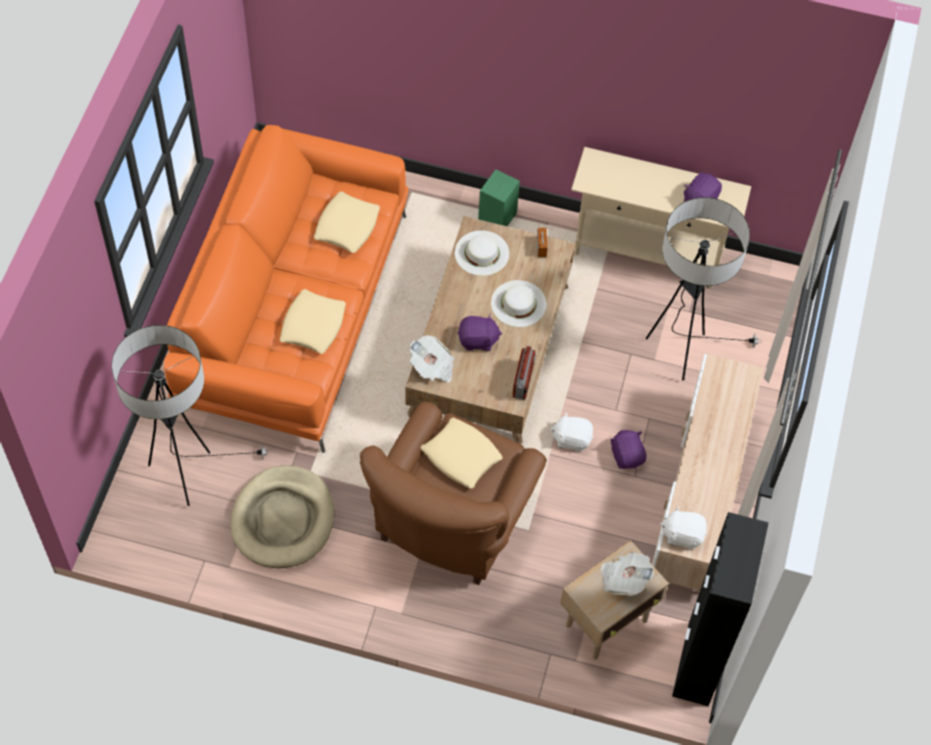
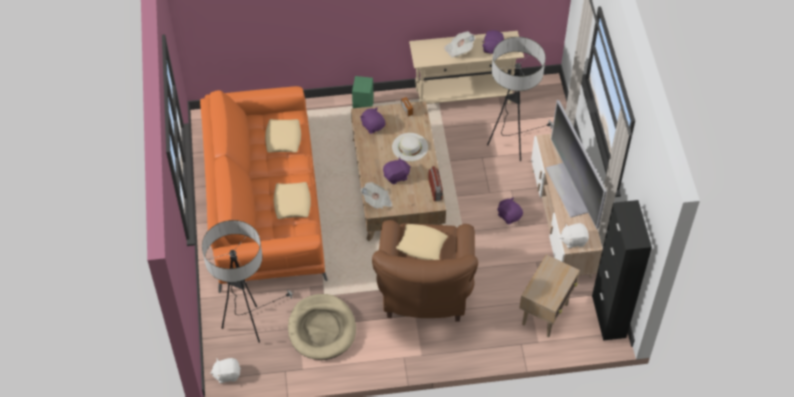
camera: 20 degrees left, 5 degrees down
white hat [455,230,509,276] -> purple plush toy [360,107,385,134]
white plush toy [550,412,593,452] -> white plush toy moved to [210,358,241,384]
newspaper [601,552,654,596] -> newspaper moved to [444,31,476,58]
none -> television [546,100,607,229]

